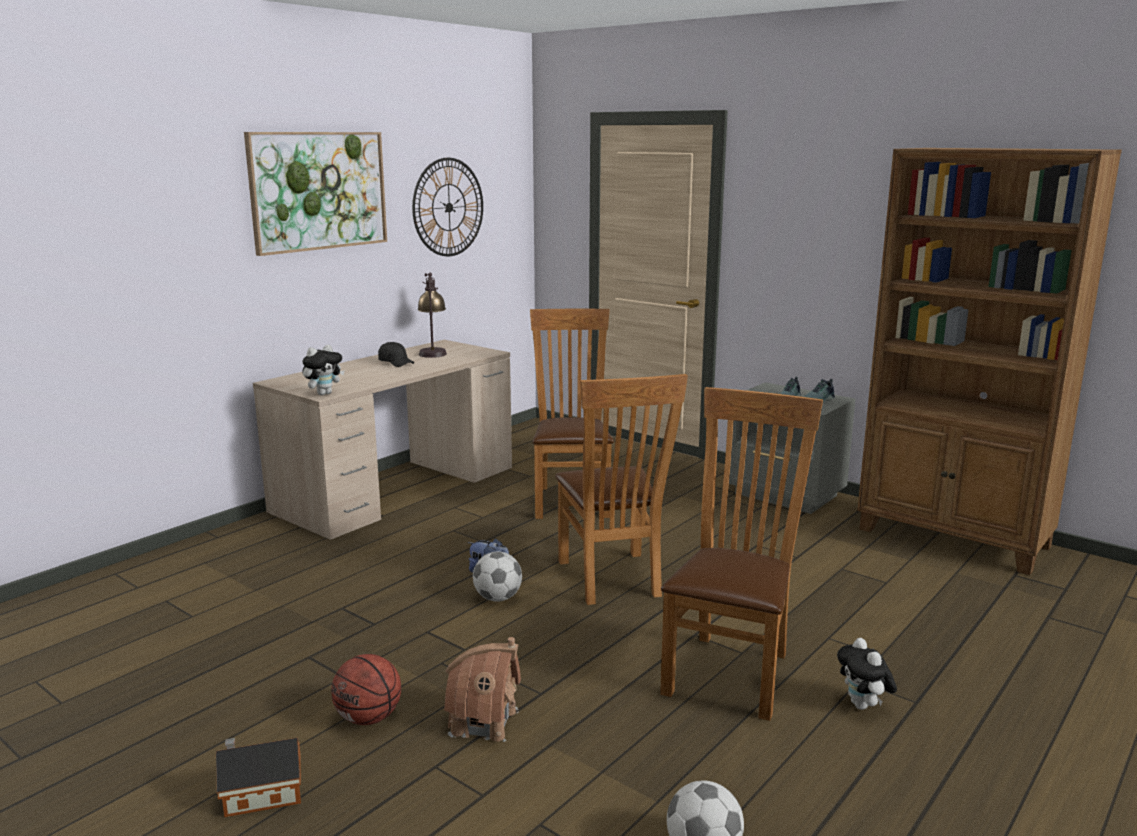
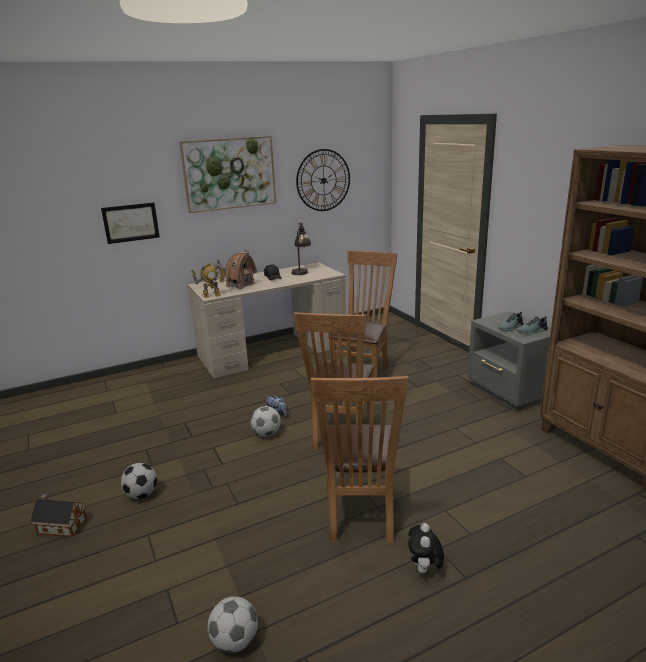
camera: 25 degrees right, 5 degrees up
plush toy [302,345,345,395] -> toy robot [192,259,226,298]
basketball [331,654,401,725] -> football [121,463,157,499]
toy house [444,637,521,742] -> toy house moved to [224,249,257,289]
brown chair [660,387,823,721] -> brown chair turned 135 degrees clockwise [311,376,408,543]
none -> picture [101,203,160,244]

